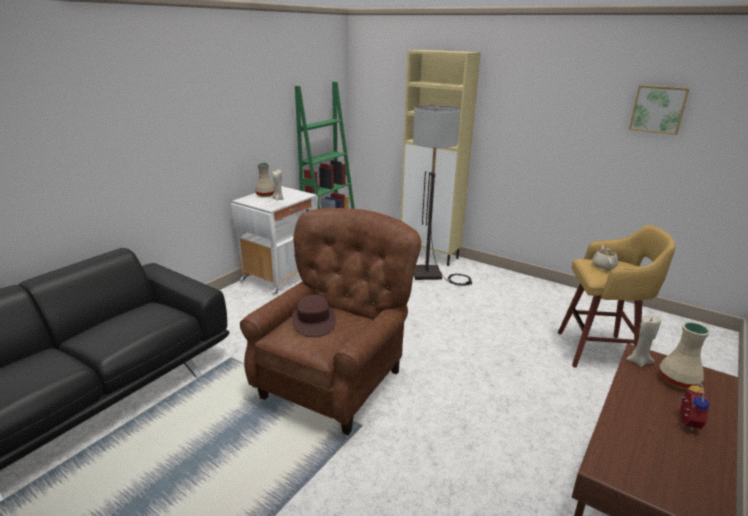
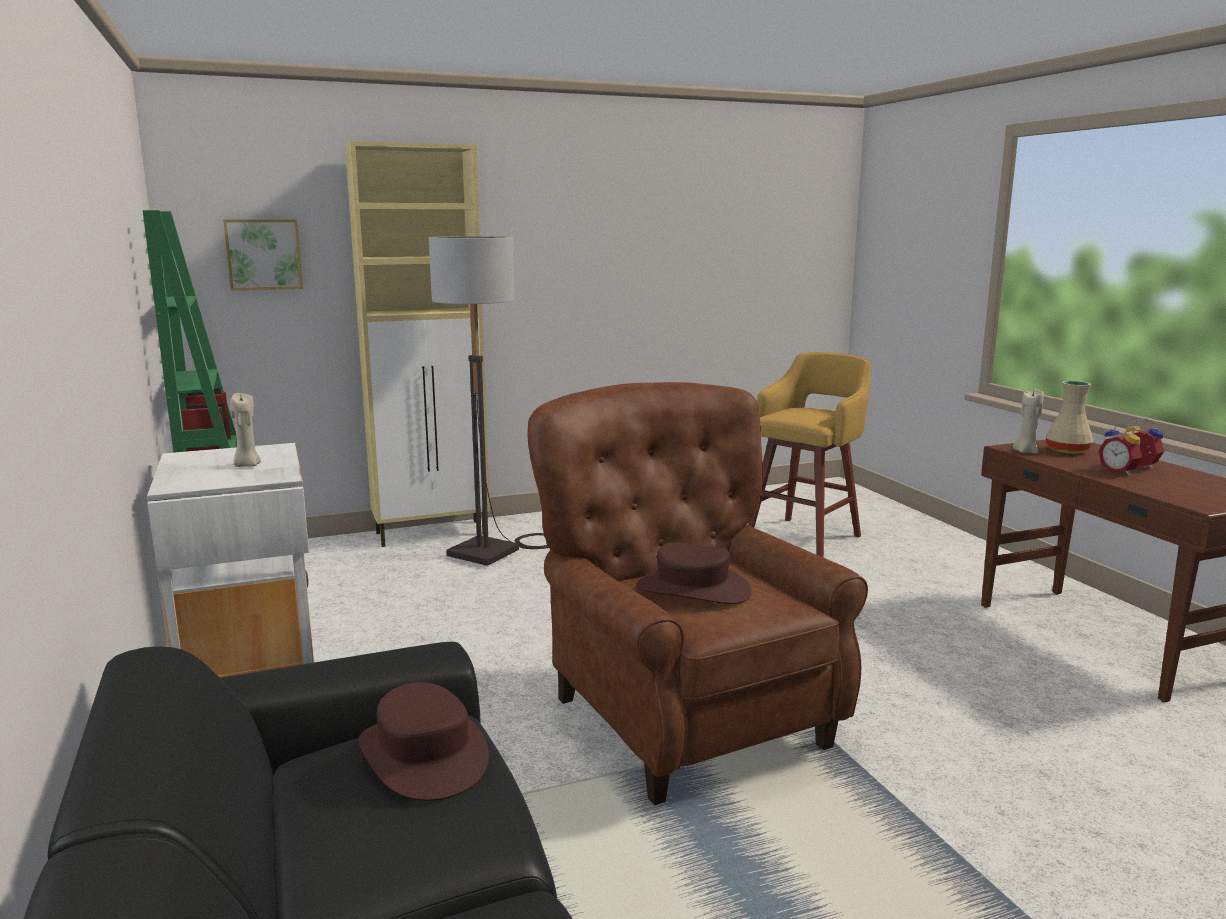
camera: 55 degrees left, 10 degrees down
beige vase [255,163,275,197] -> none
beige teapot [593,245,618,269] -> none
picture [629,85,690,135] -> picture moved to [223,219,303,291]
none -> brown hat [358,682,489,801]
none -> alarm clock [1098,423,1143,475]

